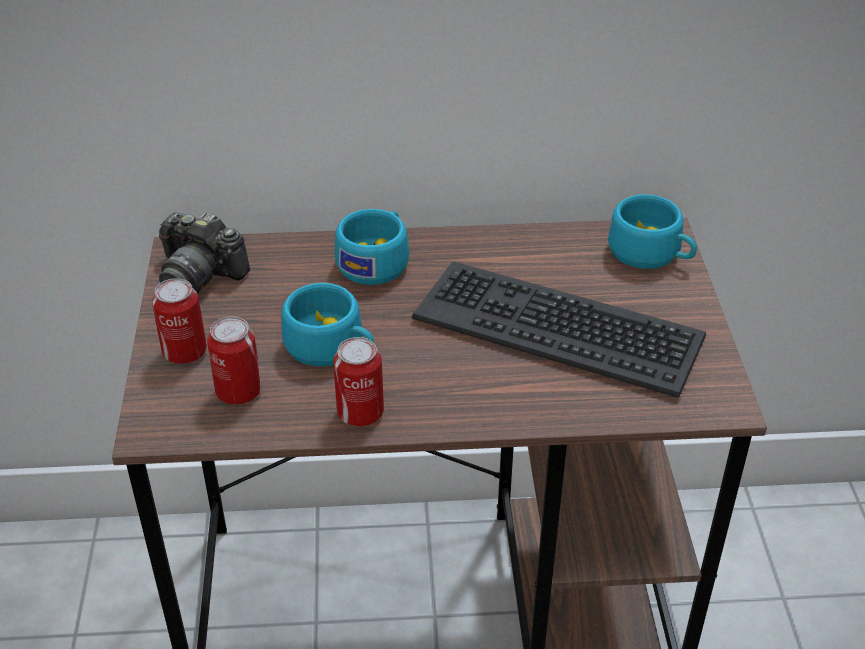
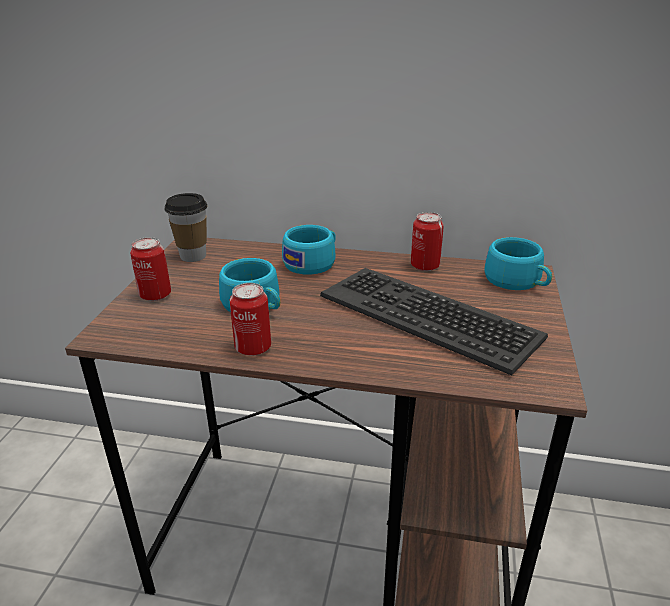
camera: 15 degrees right, 10 degrees down
camera [159,212,250,293] -> cup [165,193,207,262]
can [207,316,261,405] -> can moved to [411,212,444,271]

